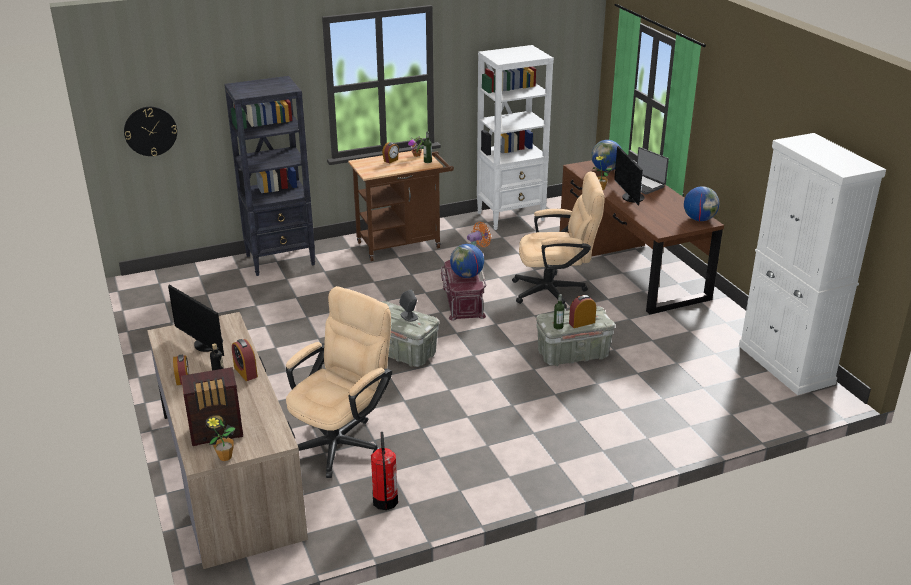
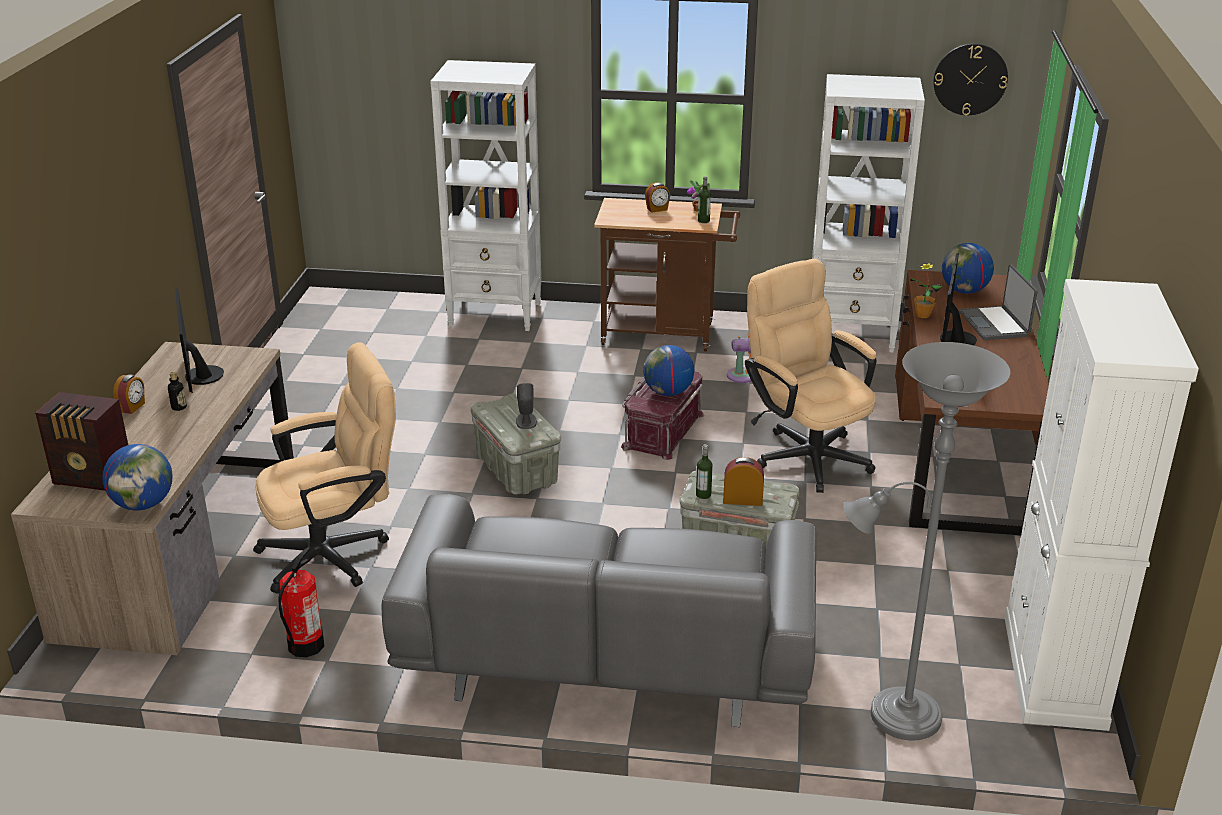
camera: 30 degrees right, 0 degrees up
wall clock [124,107,177,156] -> wall clock moved to [934,44,1008,116]
potted plant [206,417,235,461] -> none
black bookcase [224,76,315,276] -> white bookcase [430,60,541,331]
alarm clock [232,339,258,381] -> none
beige office chair [512,172,605,309] -> beige office chair turned 150 degrees counterclockwise [745,259,877,493]
globe [684,186,719,221] -> globe moved to [102,444,172,510]
none -> grey sofa [382,494,816,727]
none -> grey floor lamp [843,342,1011,741]

